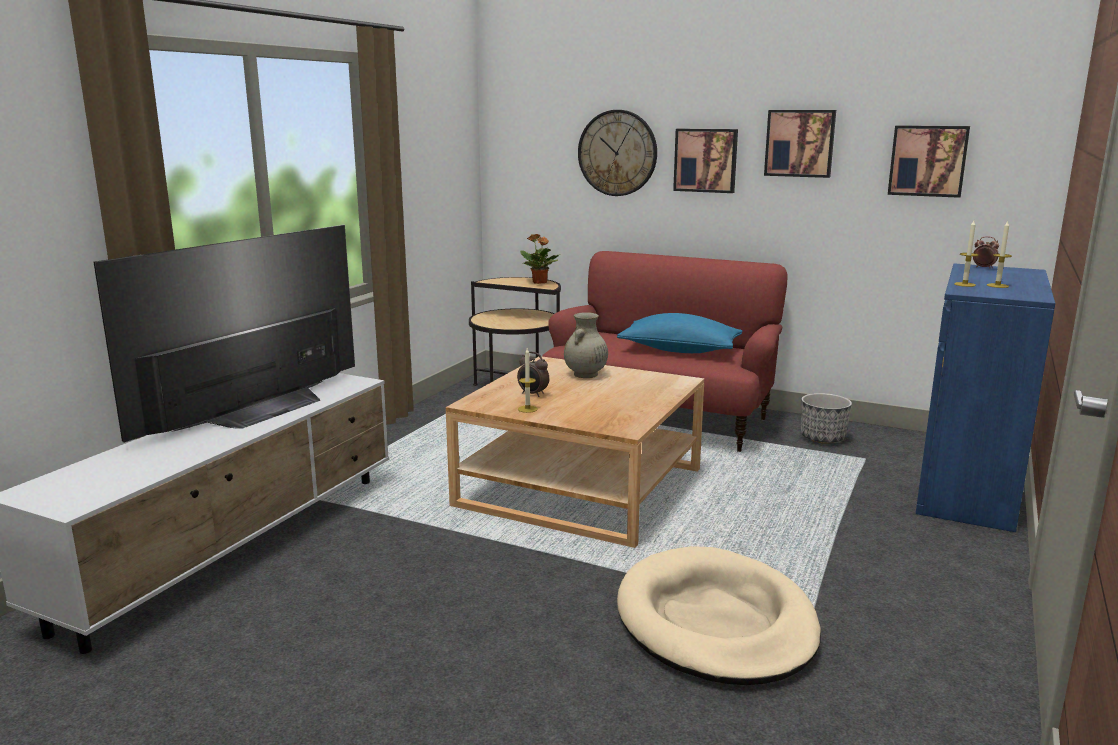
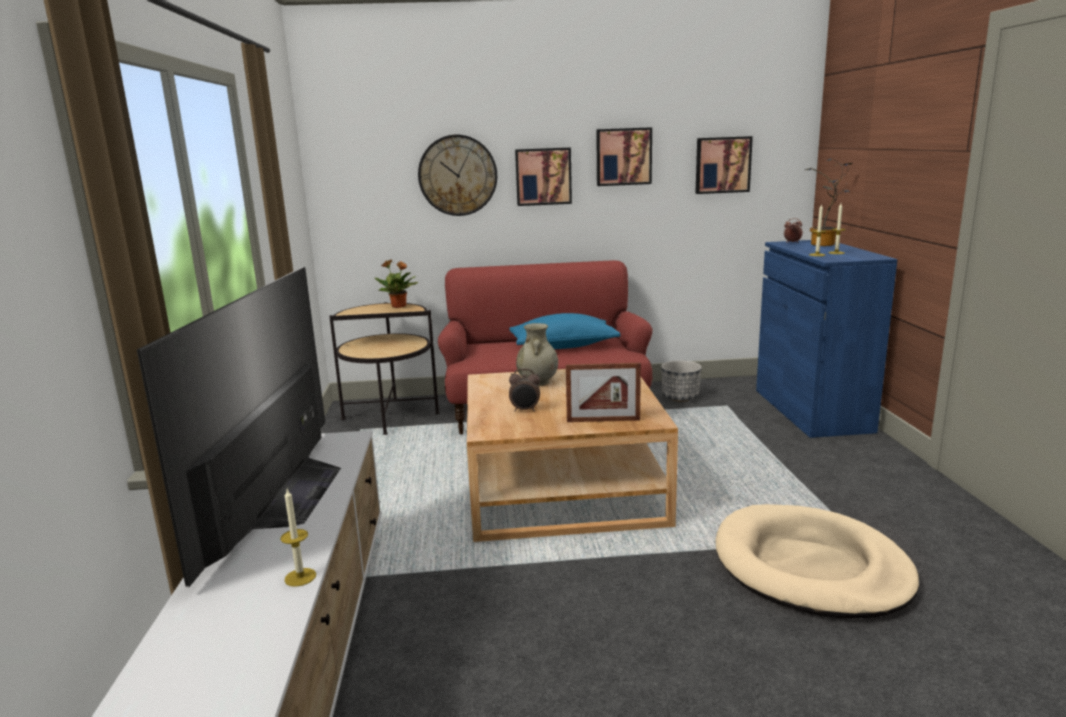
camera: 30 degrees left, 0 degrees up
candle [518,348,538,413] -> candle moved to [280,489,316,587]
none -> picture frame [566,363,641,422]
none -> potted plant [805,159,853,246]

